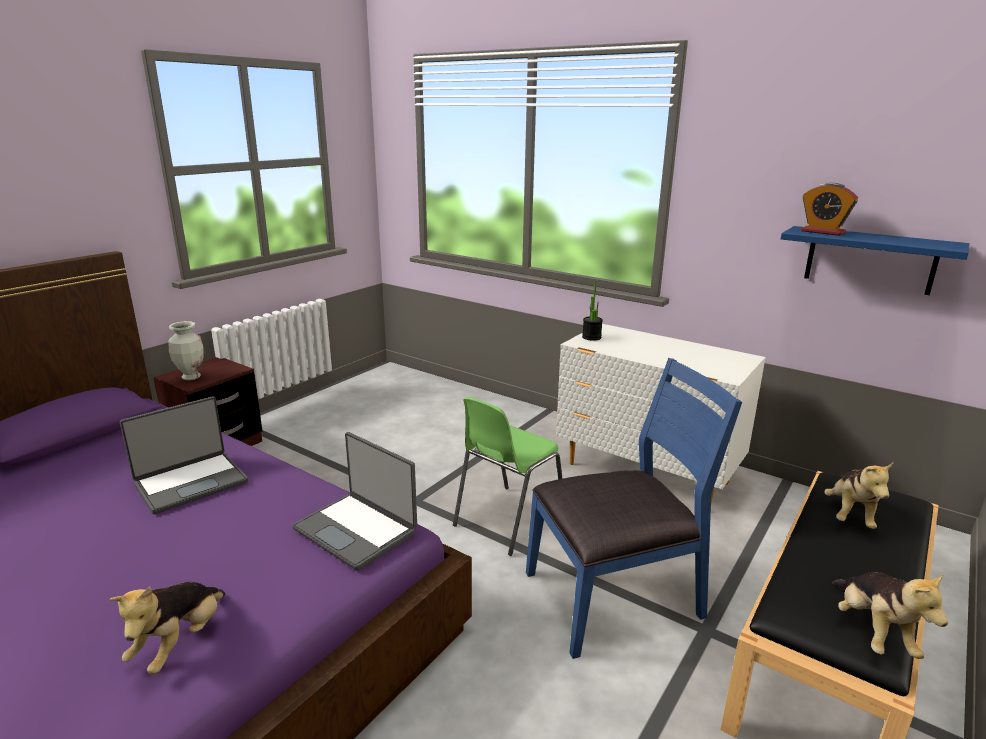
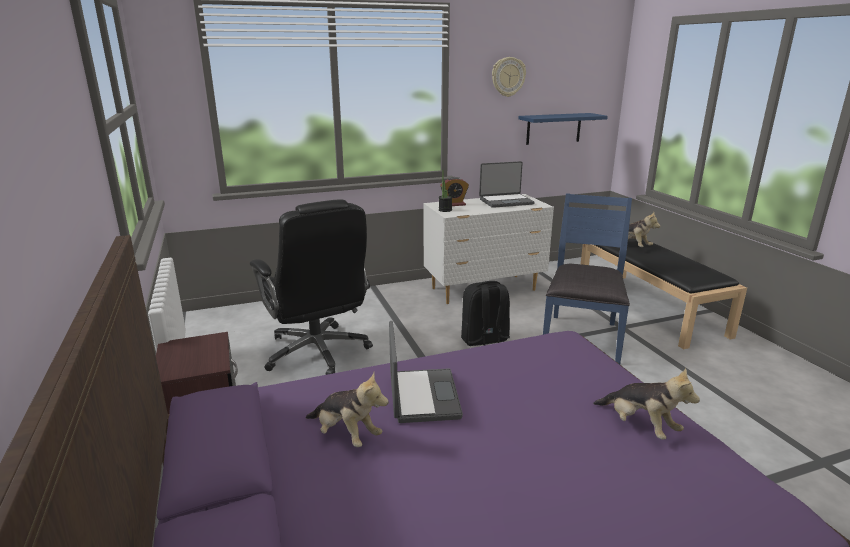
camera: 55 degrees left, 0 degrees up
vase [169,321,204,380] -> none
laptop [292,432,417,571] -> laptop moved to [479,161,535,208]
green chair [453,397,563,556] -> black backpack [461,281,510,346]
alarm clock [801,183,858,236] -> alarm clock moved to [440,177,469,206]
plush toy [832,572,948,659] -> plush toy moved to [306,372,389,447]
none -> black office chair [250,199,373,375]
none -> wall clock [492,57,526,97]

